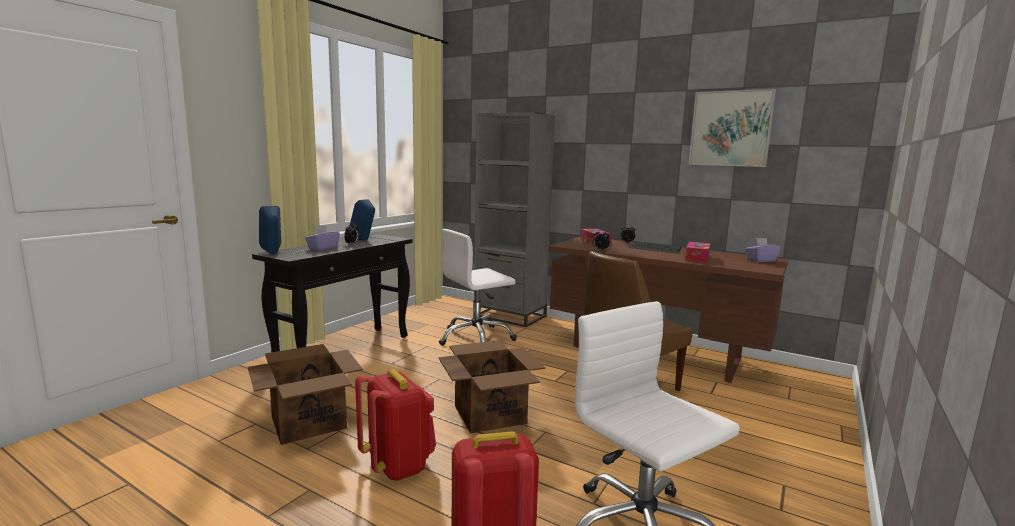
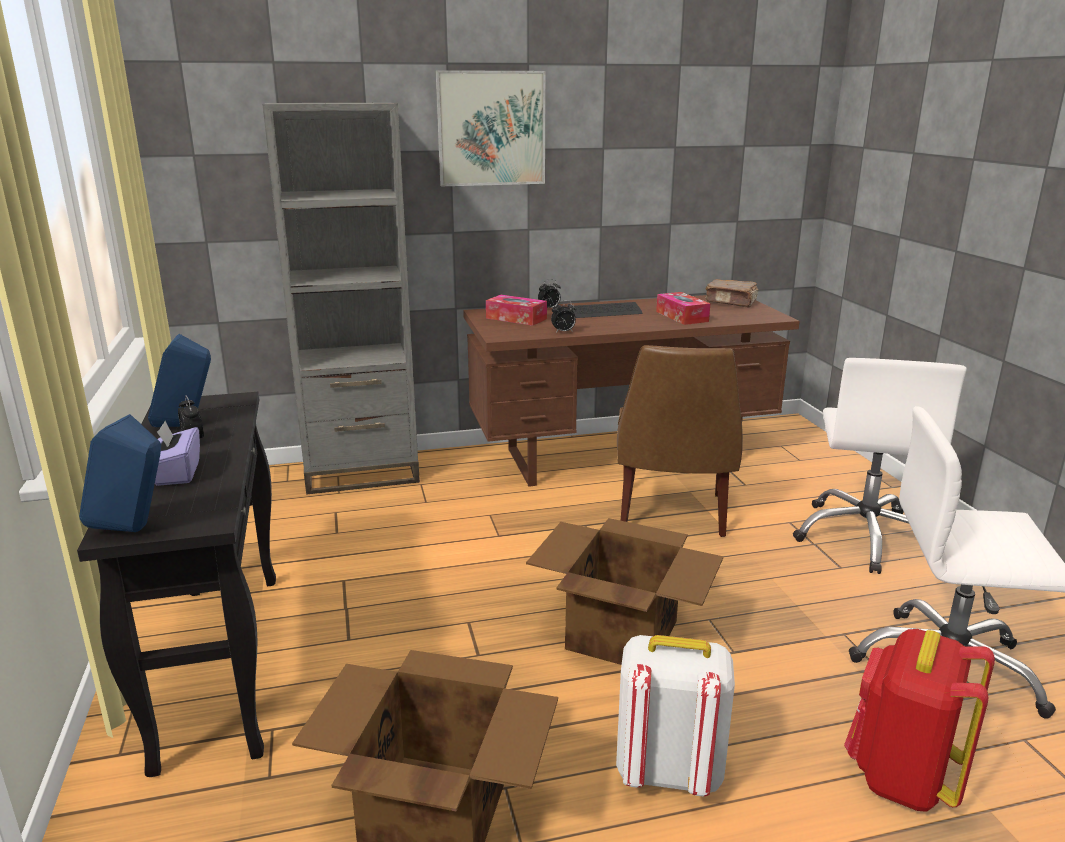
camera: 45 degrees left, 10 degrees up
red backpack [355,369,436,481] -> white backpack [616,635,735,796]
white office chair [439,229,517,346] -> white office chair moved to [793,358,967,574]
picture [688,89,776,167] -> picture moved to [436,70,546,186]
purple tissue box [745,238,781,262] -> brown book [705,279,759,307]

